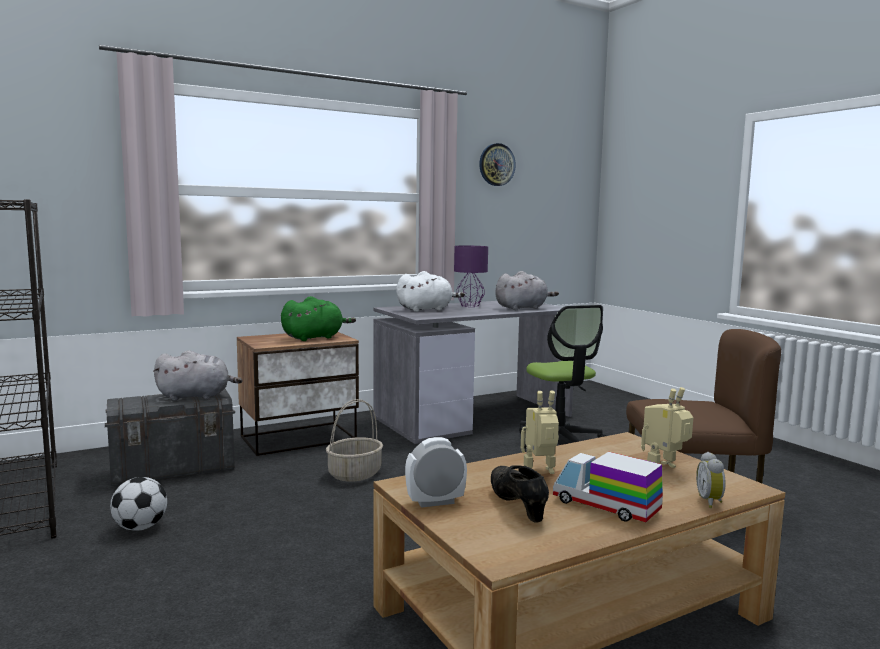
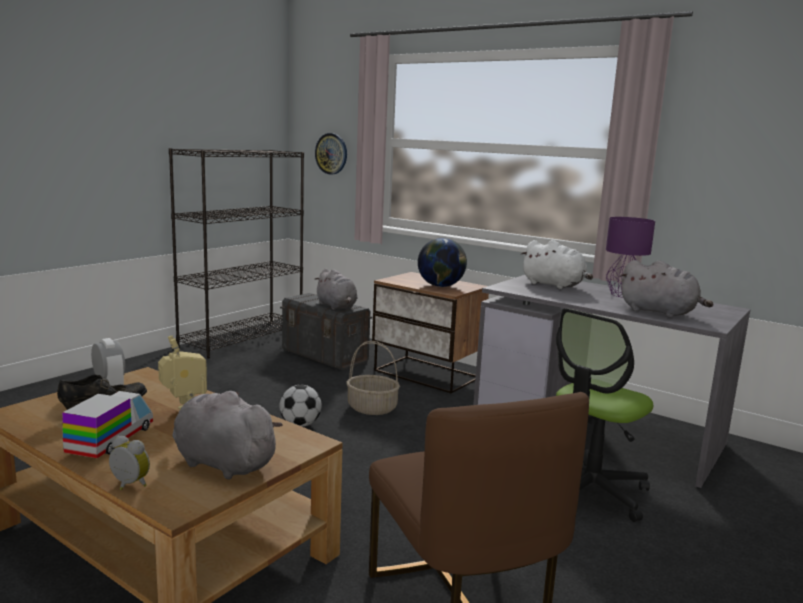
camera: 65 degrees right, 5 degrees up
football [110,477,167,531] -> football moved to [279,385,322,427]
green plush toy [281,296,356,341] -> globe [418,238,467,287]
wall clock [479,143,516,186] -> wall clock moved to [315,133,347,175]
toy robot [641,387,693,468] -> grey plush toy [172,391,283,480]
alarm clock [696,452,726,508] -> alarm clock turned 45 degrees clockwise [109,436,150,490]

